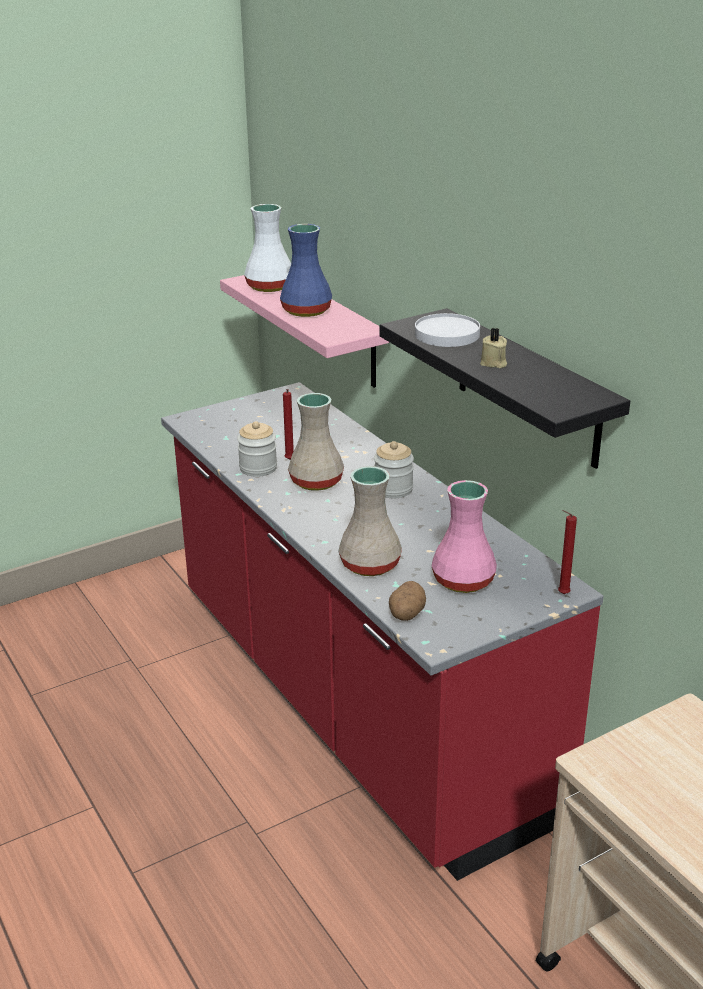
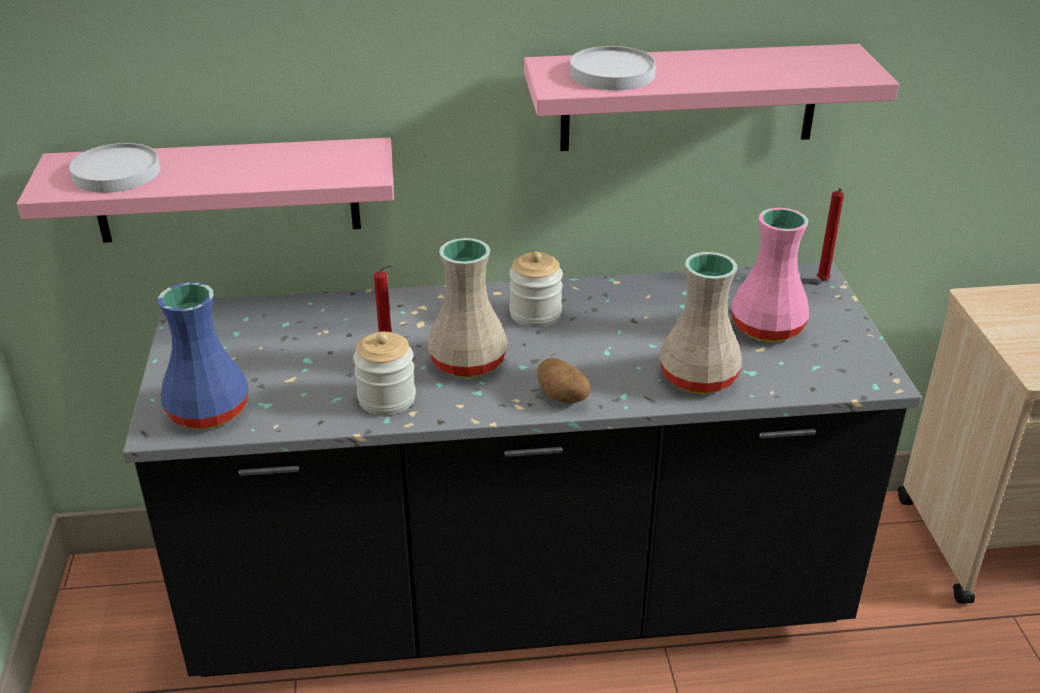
camera: 65 degrees left, 5 degrees up
red counter [161,382,603,881] -> black counter [123,263,922,677]
white vase [244,204,291,292] -> white plate [69,143,160,193]
blue vase [280,224,332,317] -> blue vase moved to [158,282,249,429]
black shelf [380,308,630,469] -> pink shelf [524,44,899,151]
potato [389,581,426,621] -> potato moved to [537,358,590,403]
beige candle [480,328,507,368] -> none

